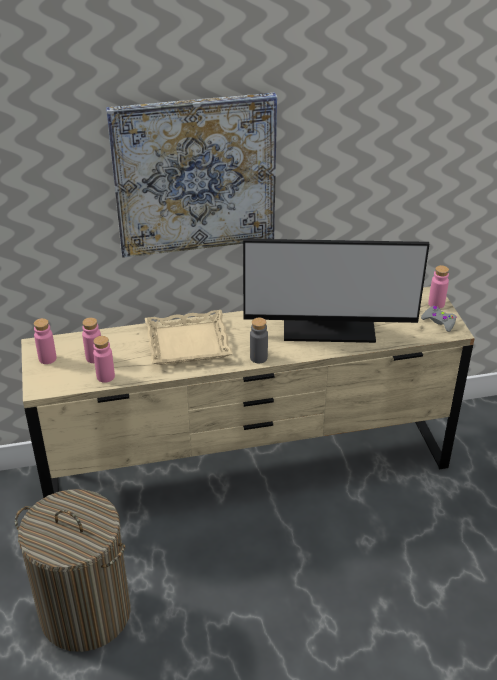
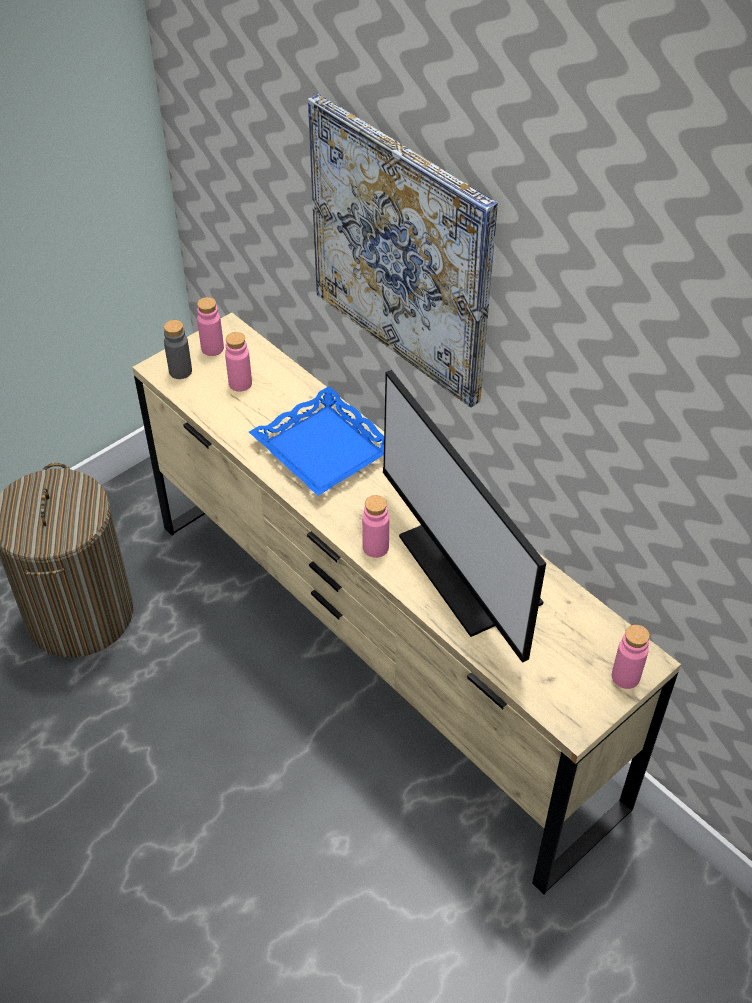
camera: 60 degrees right, 10 degrees up
pink bottle [93,336,115,383] -> pink bottle moved to [362,495,389,558]
beige tray [145,310,233,365] -> blue tray [249,386,384,496]
grey bottle [250,318,268,363] -> grey bottle moved to [164,320,192,379]
grey game controller [421,306,457,332] -> none

